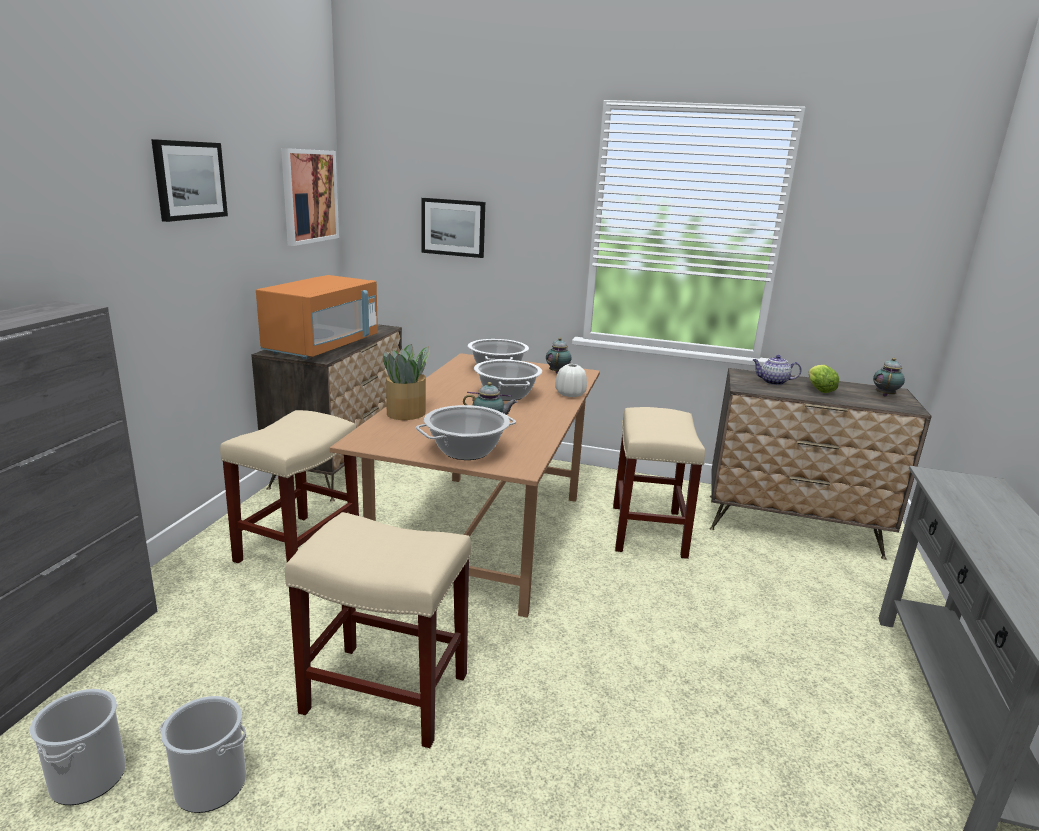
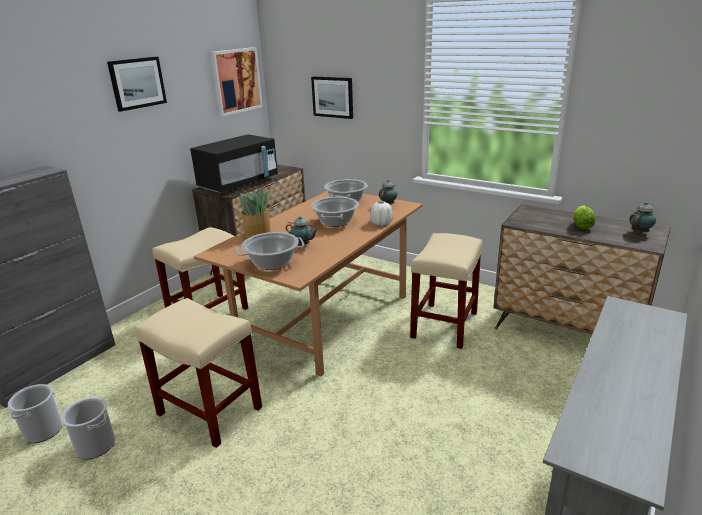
camera: 20 degrees right, 5 degrees up
orange microwave [256,275,378,359] -> black microwave [190,134,278,193]
teapot [753,355,802,385] -> none

